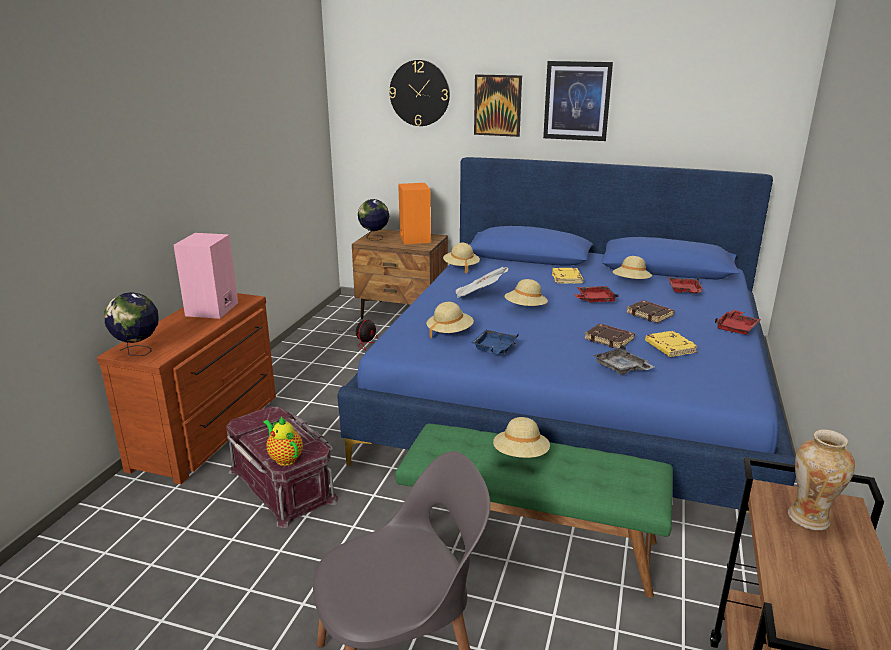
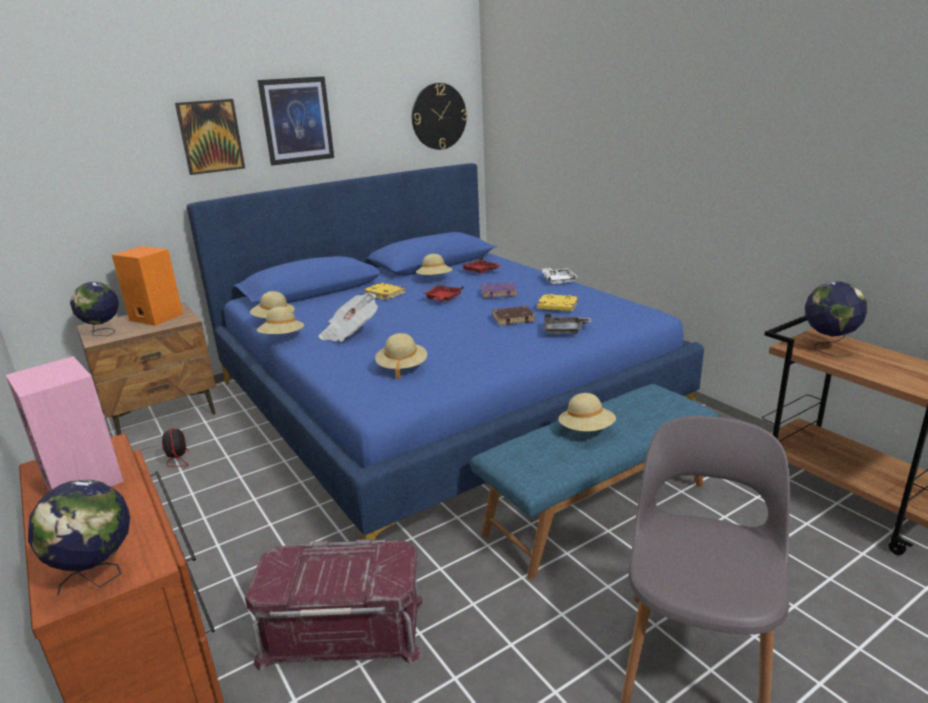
camera: 50 degrees left, 0 degrees up
teapot [263,416,303,466] -> none
wall clock [389,60,450,126] -> wall clock moved to [412,83,467,150]
green bench [395,424,673,598] -> blue bench [471,384,719,579]
blue tray [471,330,519,354] -> none
beige hat [504,279,548,306] -> beige hat moved to [257,306,304,334]
brown book [626,300,675,323] -> purple book [481,283,517,298]
red tray [715,310,761,335] -> white tray [542,268,577,284]
vase [788,429,855,530] -> globe [805,281,868,357]

